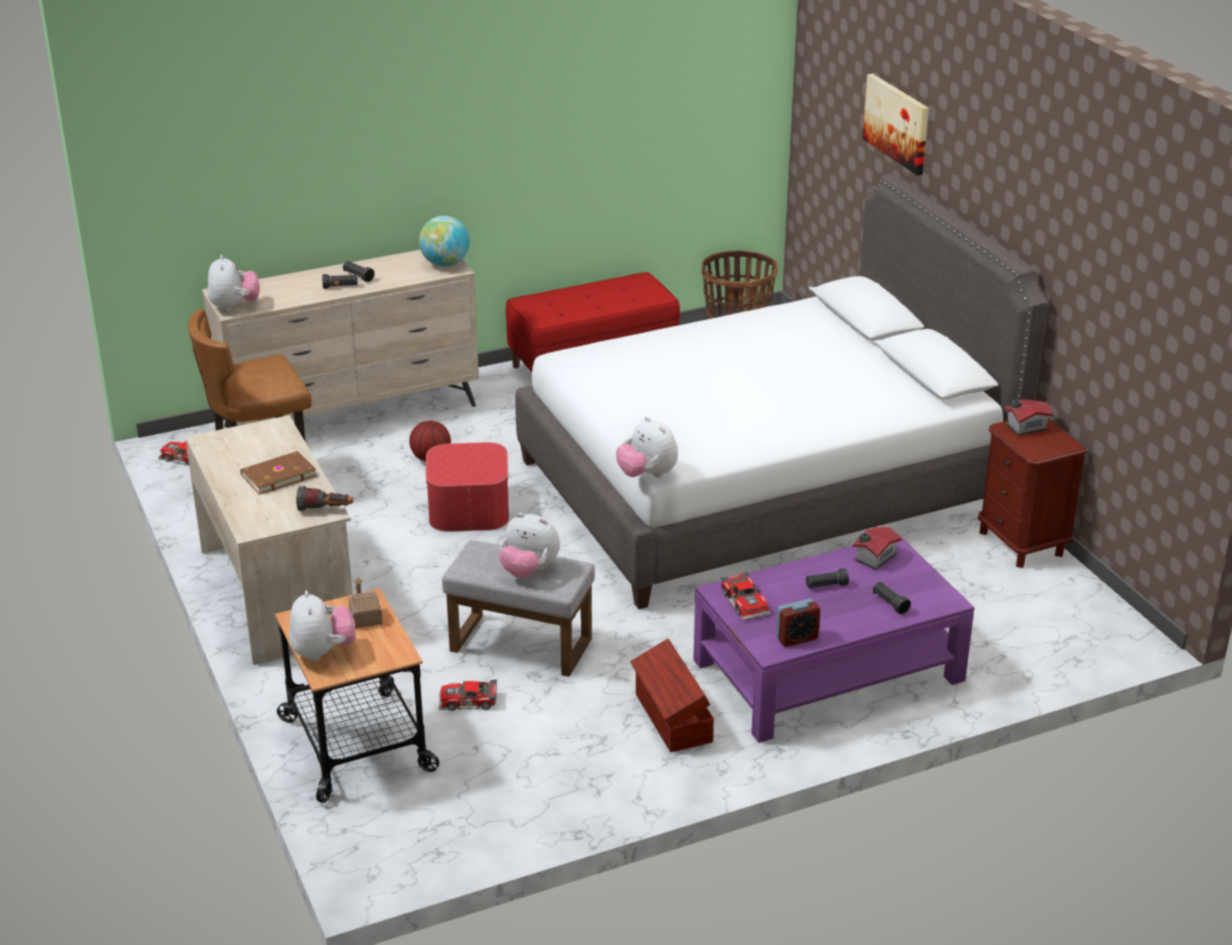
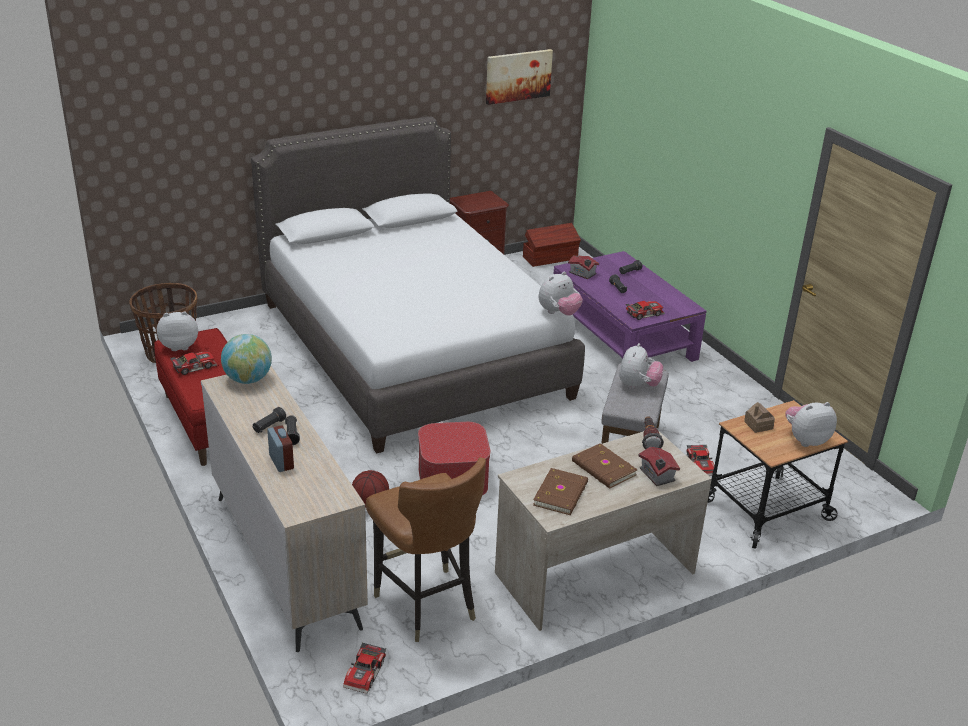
camera: 95 degrees left, 0 degrees up
plush toy [207,255,260,312] -> plush toy moved to [157,311,198,351]
brown storage box [630,639,714,752] -> brown storage box moved to [523,223,581,267]
alarm clock [776,598,820,647] -> alarm clock moved to [267,425,294,472]
picture [862,74,929,175] -> picture moved to [486,49,553,105]
toy house [1004,399,1053,436] -> toy house moved to [638,447,680,486]
none -> toy car [170,352,217,375]
none -> brown book [533,468,588,515]

